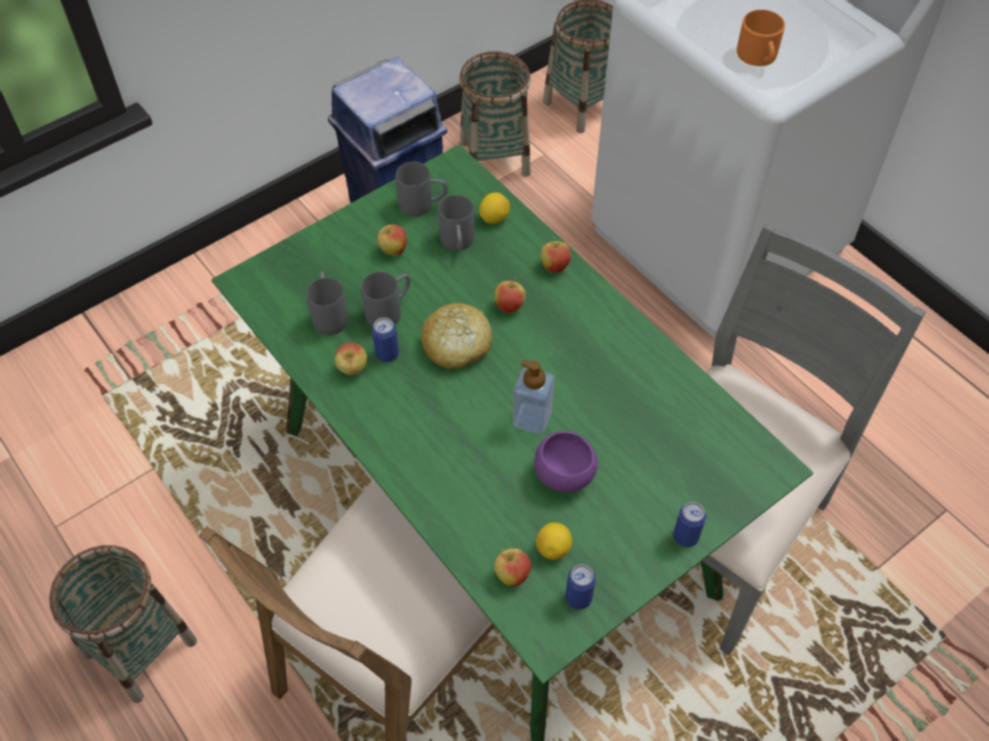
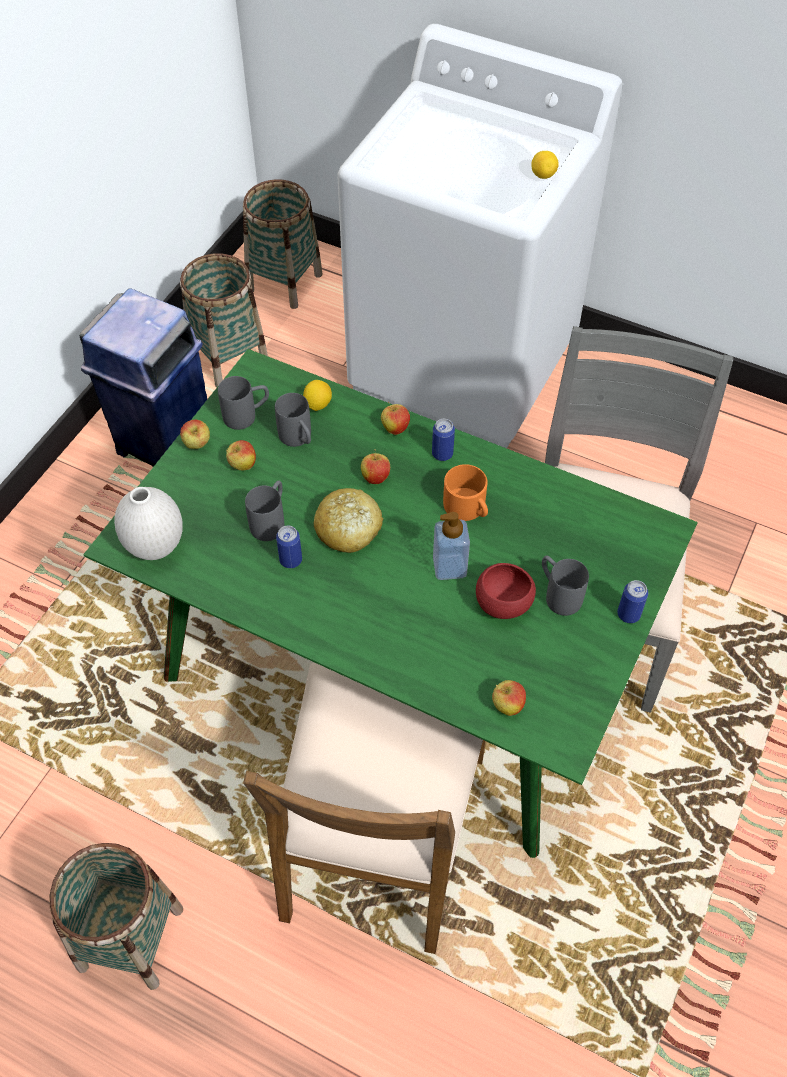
camera: 25 degrees left, 0 degrees up
grey mug [306,271,348,335] -> grey mug moved to [542,556,589,616]
apple [335,343,367,375] -> apple moved to [180,420,210,449]
purple bowl [534,431,598,492] -> red bowl [476,563,536,619]
lemon [536,522,572,560] -> lemon moved to [531,151,559,179]
can [565,564,596,609] -> can moved to [432,419,455,461]
orange mug [737,10,785,66] -> orange mug moved to [443,464,488,521]
none -> white vase [114,487,183,560]

